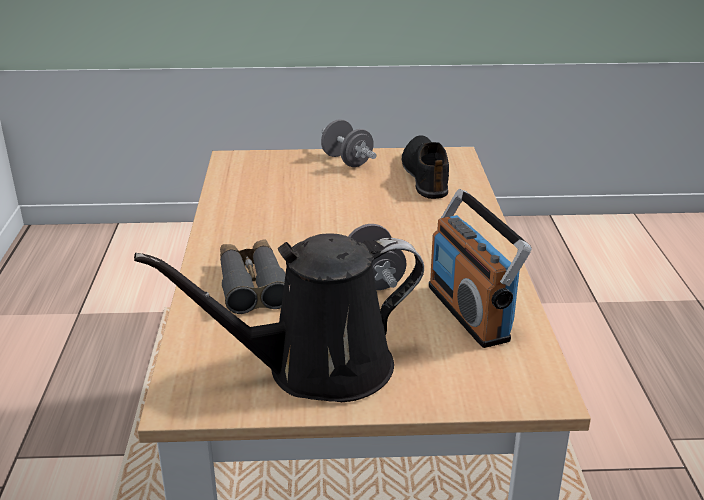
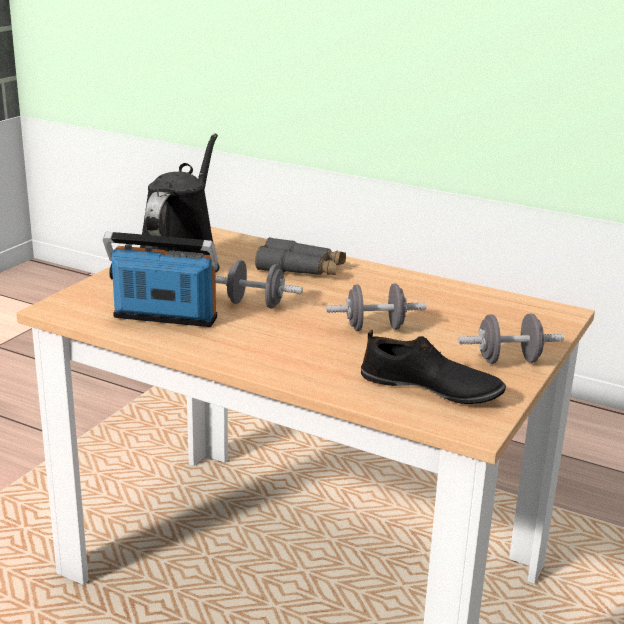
camera: 120 degrees right, 5 degrees down
none -> grey dumbbell [326,283,426,331]

